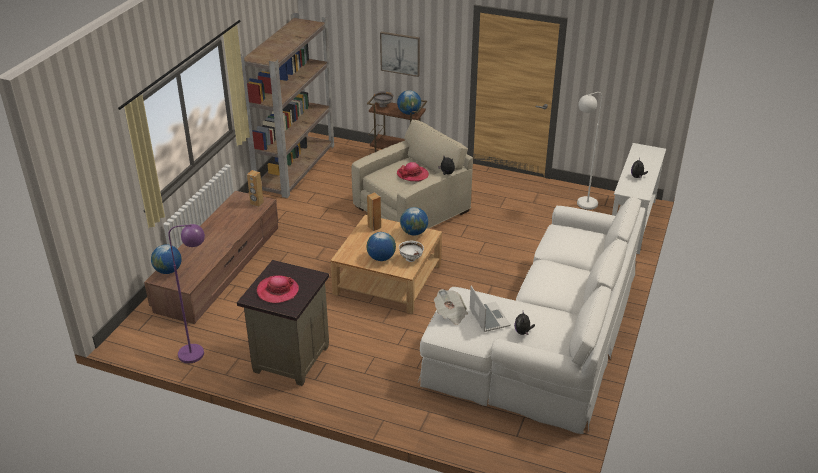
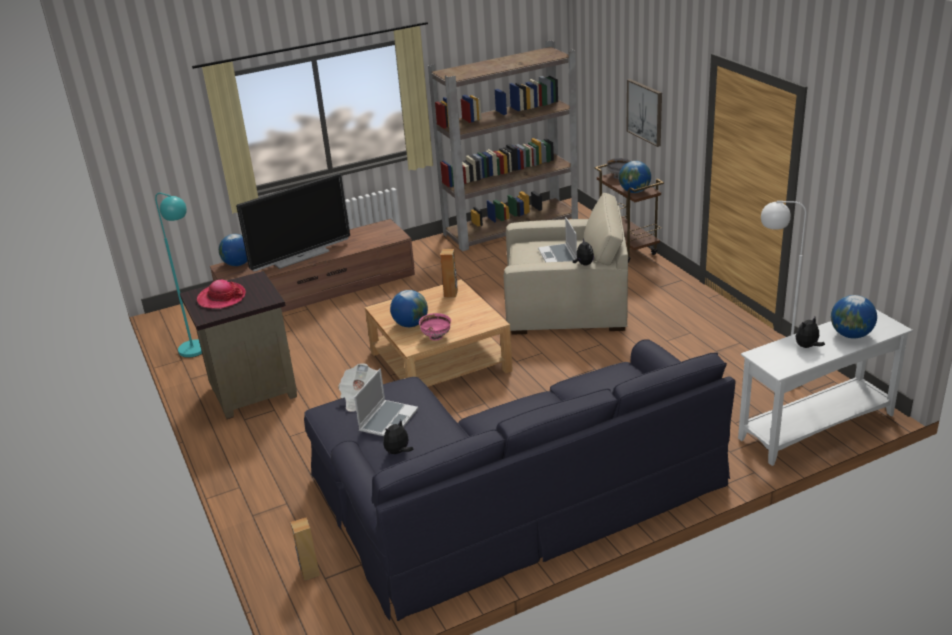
camera: 45 degrees right, 5 degrees down
purple floor lamp [168,224,205,363] -> turquoise floor lamp [155,193,202,358]
brown speaker [247,170,264,207] -> brown speaker moved to [291,517,320,581]
hat [397,162,429,181] -> laptop [538,217,577,262]
white bowl [399,241,424,262] -> pink bowl [419,313,451,341]
globe [400,207,428,236] -> globe moved to [831,295,877,339]
white sofa [418,196,645,434] -> black sofa [304,339,735,621]
none -> television [236,173,350,272]

